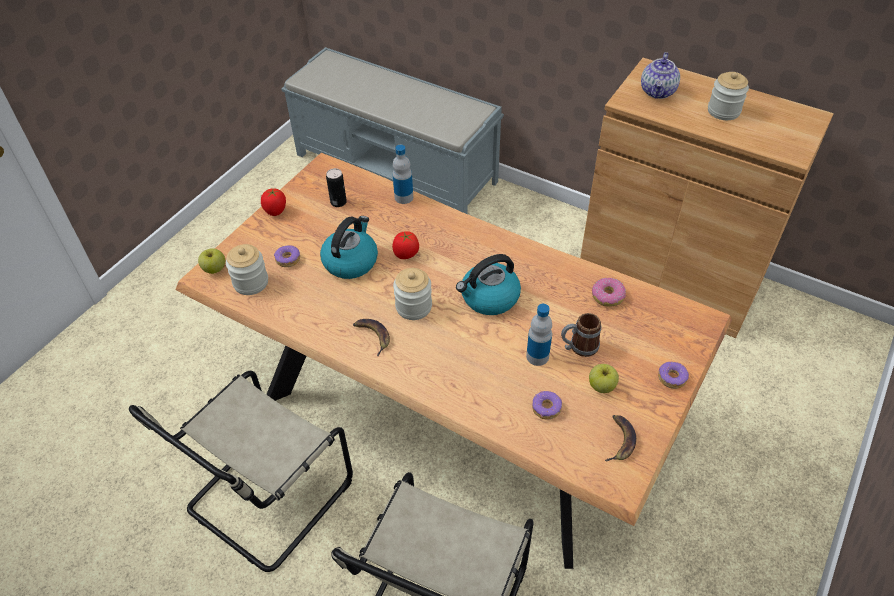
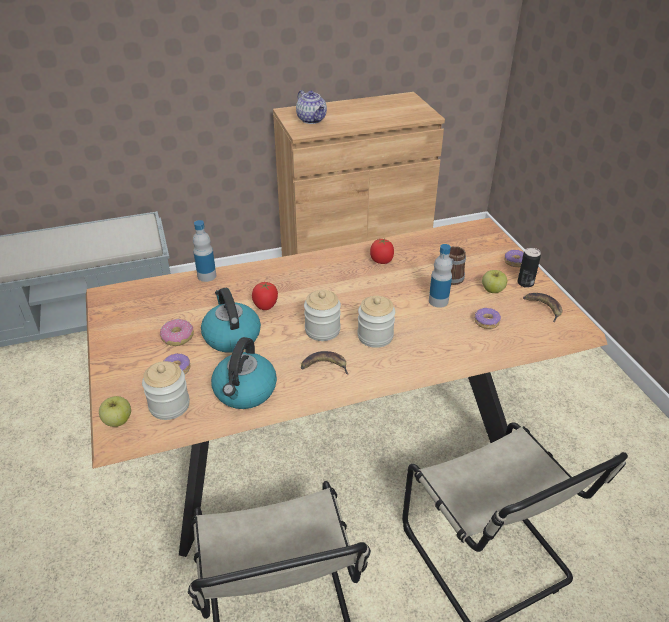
camera: 50 degrees left, 10 degrees down
tomato [261,188,286,216] -> tomato moved to [370,239,394,264]
can [326,168,347,207] -> can moved to [517,248,541,288]
kettle [456,254,521,315] -> kettle moved to [211,337,277,409]
donut [592,278,626,307] -> donut moved to [160,319,194,346]
jar [708,72,749,120] -> jar moved to [358,296,395,348]

